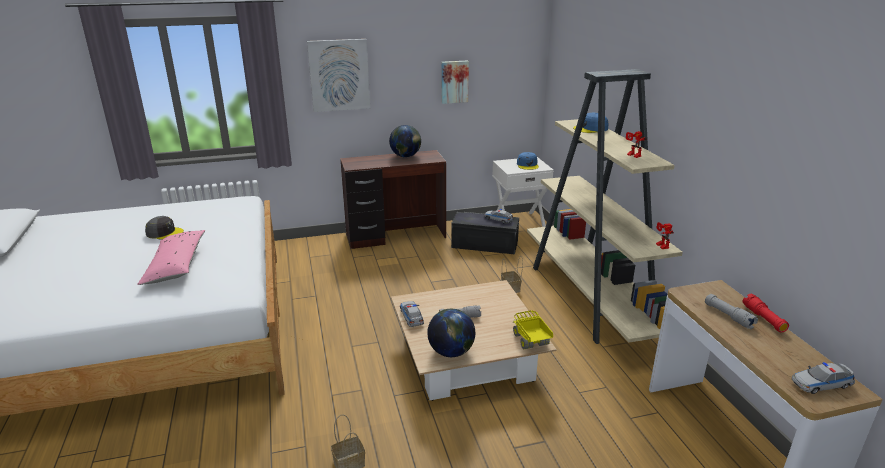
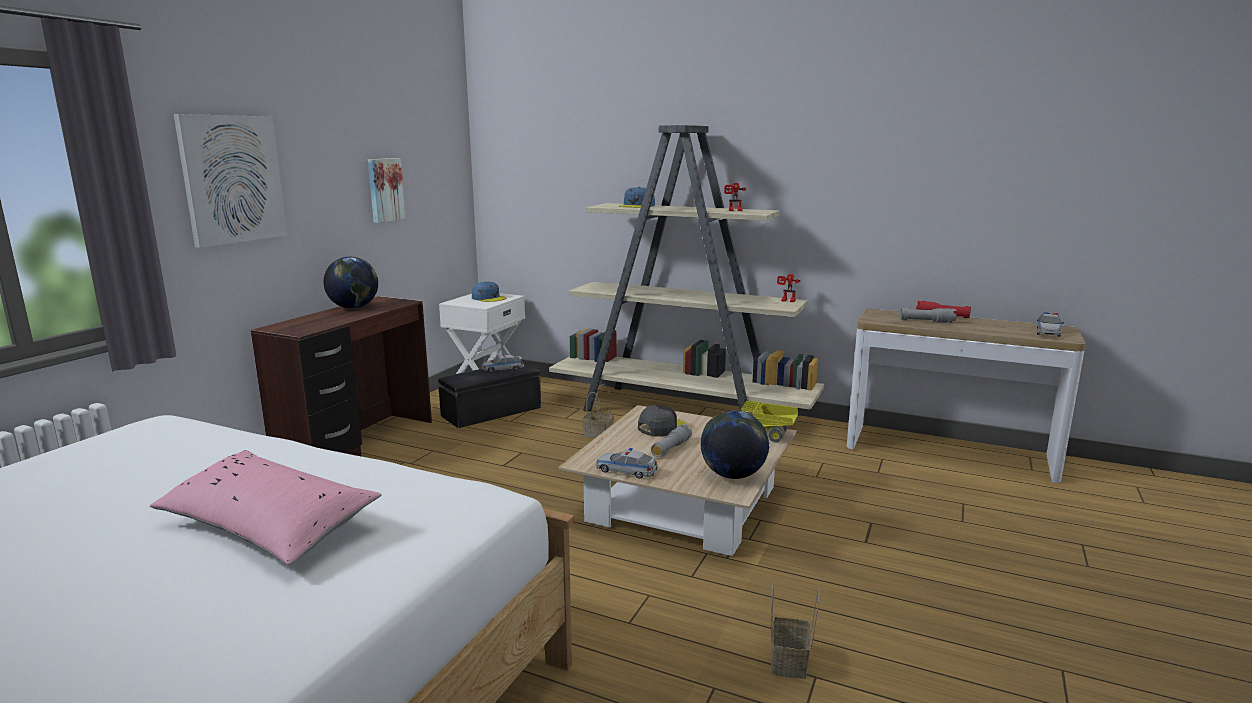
camera: 50 degrees left, 10 degrees down
grey cap [145,216,184,240] -> grey cap moved to [638,405,687,437]

